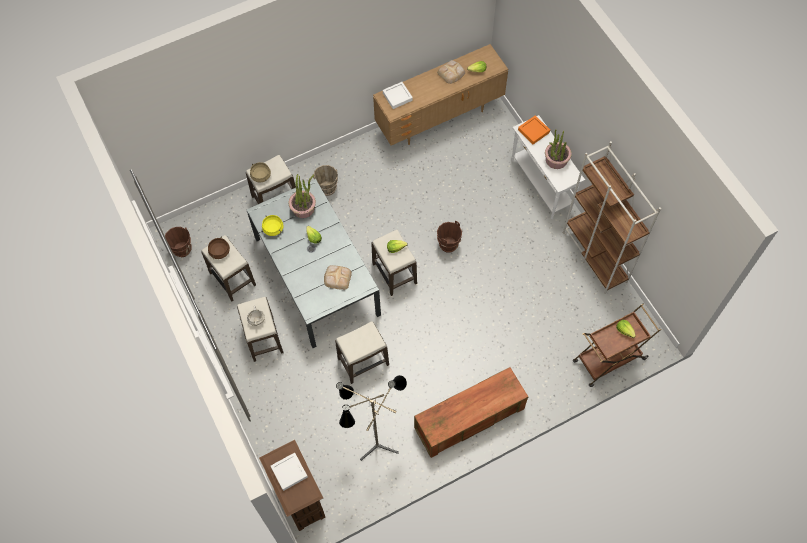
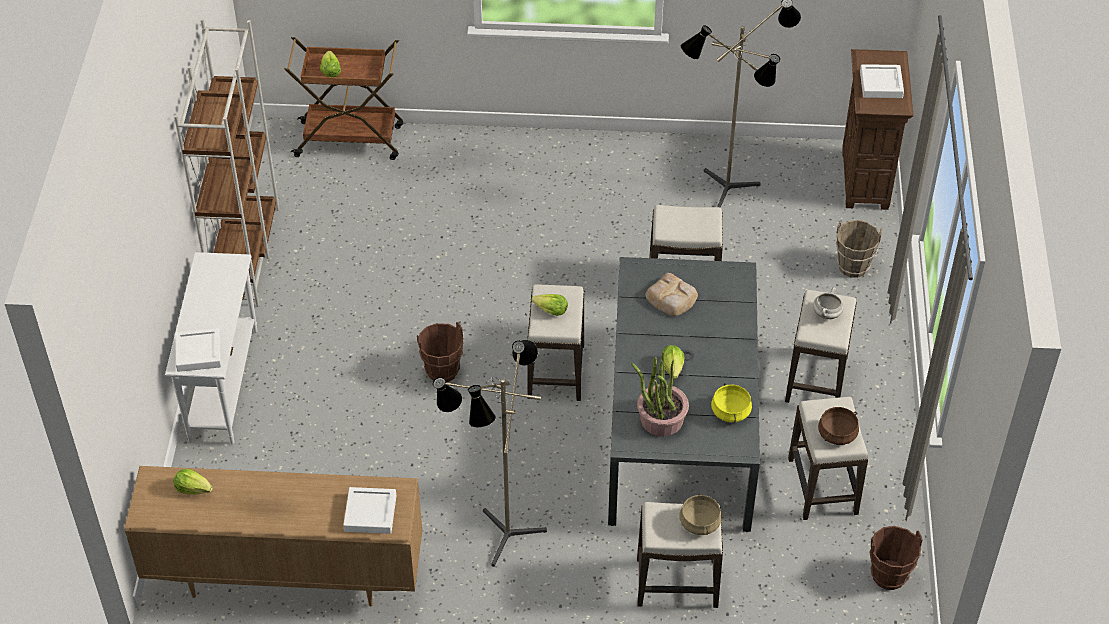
camera: 150 degrees left, 15 degrees down
brown bucket [313,165,338,196] -> brown bucket moved to [836,220,882,278]
brown bench [414,367,528,458] -> none
bread [437,60,465,84] -> none
orange tray [518,116,550,144] -> white tray [175,328,221,372]
potted plant [545,129,572,169] -> none
none -> floor lamp [433,340,547,567]

